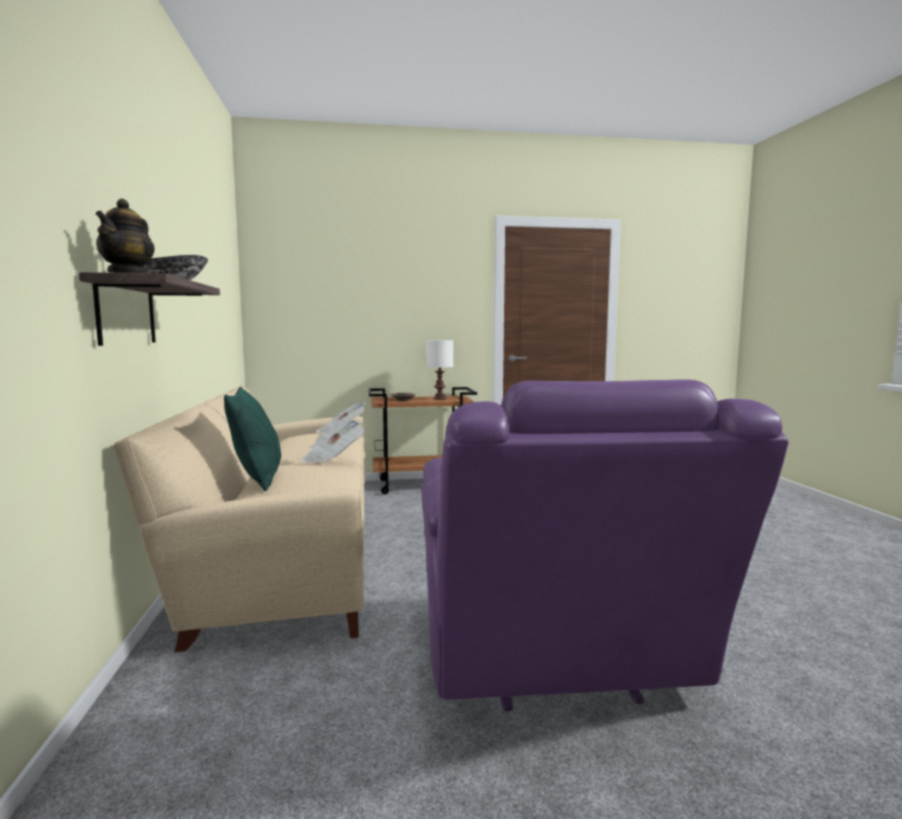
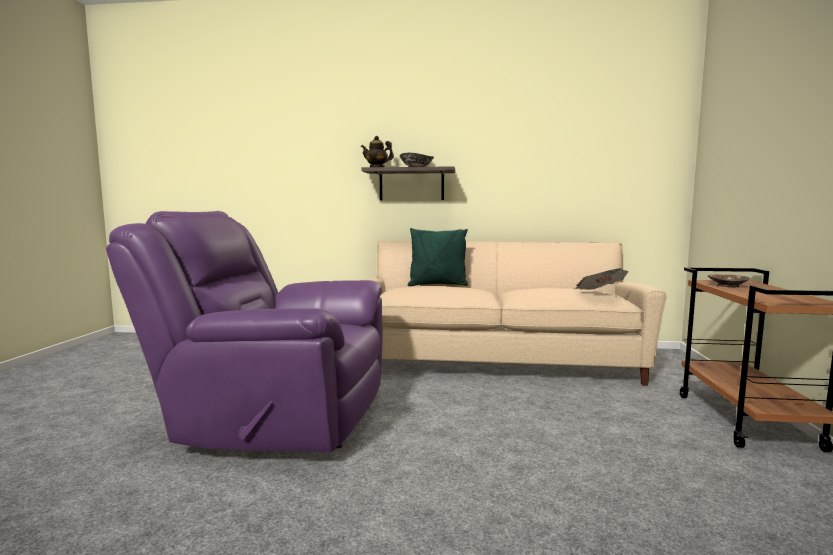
camera: 105 degrees right, 0 degrees up
newspaper [301,420,364,463] -> none
white table lamp [426,340,453,400] -> none

